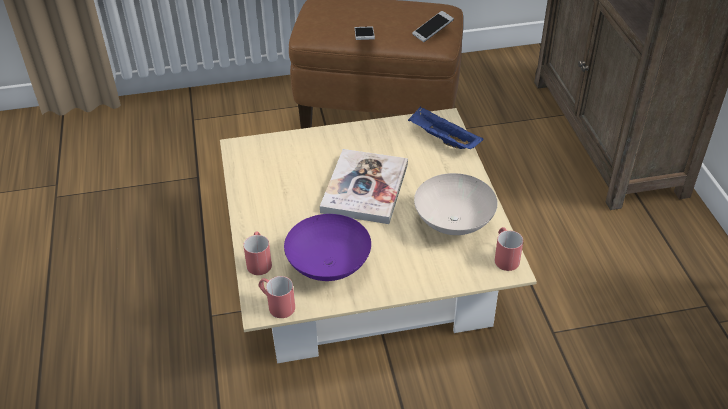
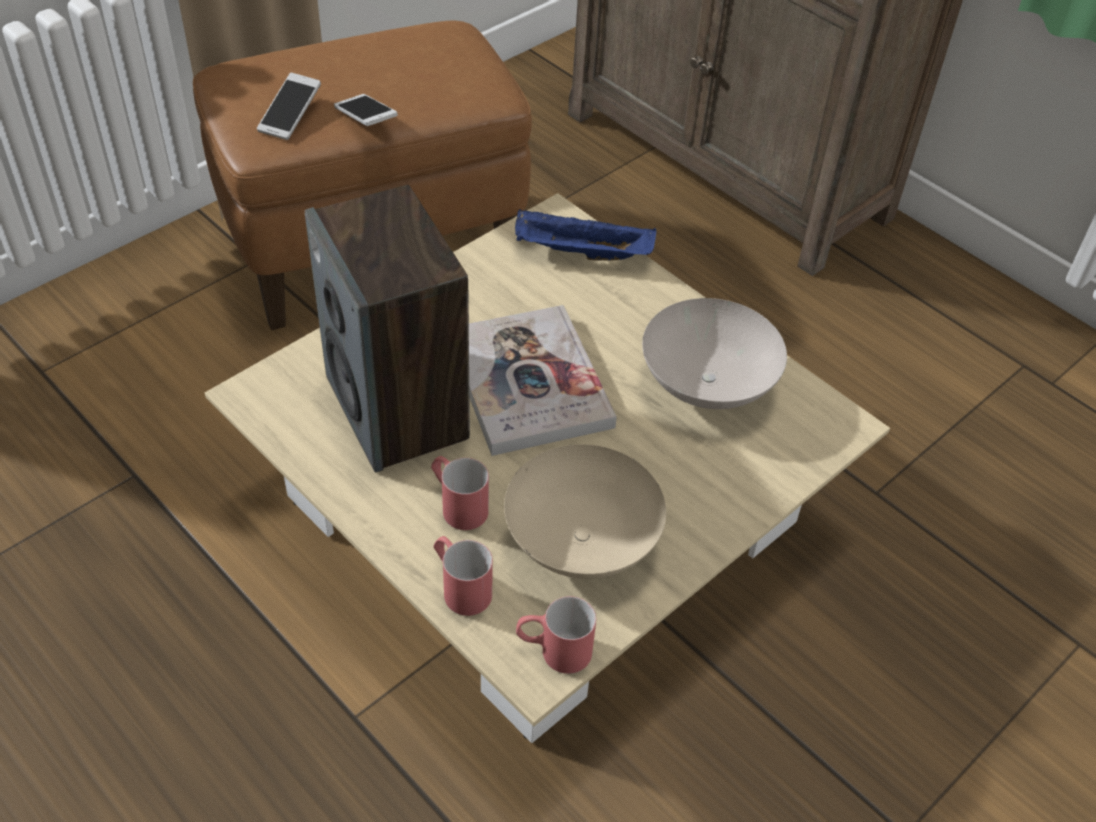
camera: 35 degrees left, 5 degrees up
purple bowl [284,214,371,281] -> beige bowl [504,444,666,579]
phone [412,11,454,42] -> phone moved to [257,73,321,140]
red mug [495,227,523,271] -> red mug moved to [431,456,489,530]
none -> speaker [305,185,470,472]

